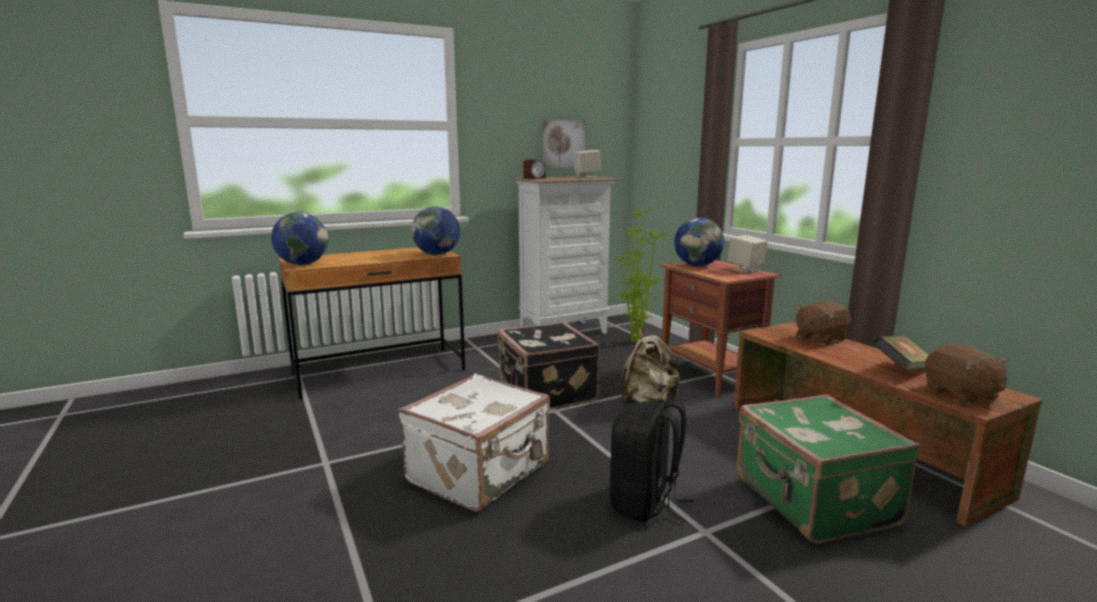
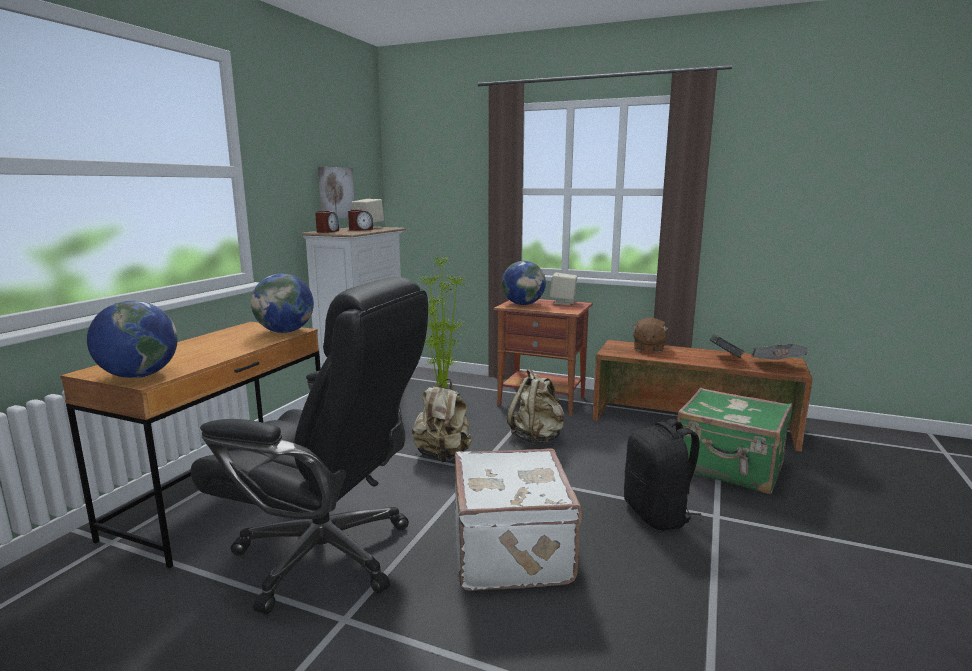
camera: 40 degrees left, 0 degrees up
black suitcase [498,322,600,409] -> beige backpack [412,379,472,462]
brown plush toy [925,343,1009,405] -> newspaper [751,344,808,359]
none -> black office chair [191,277,428,614]
none -> alarm clock [348,210,373,231]

